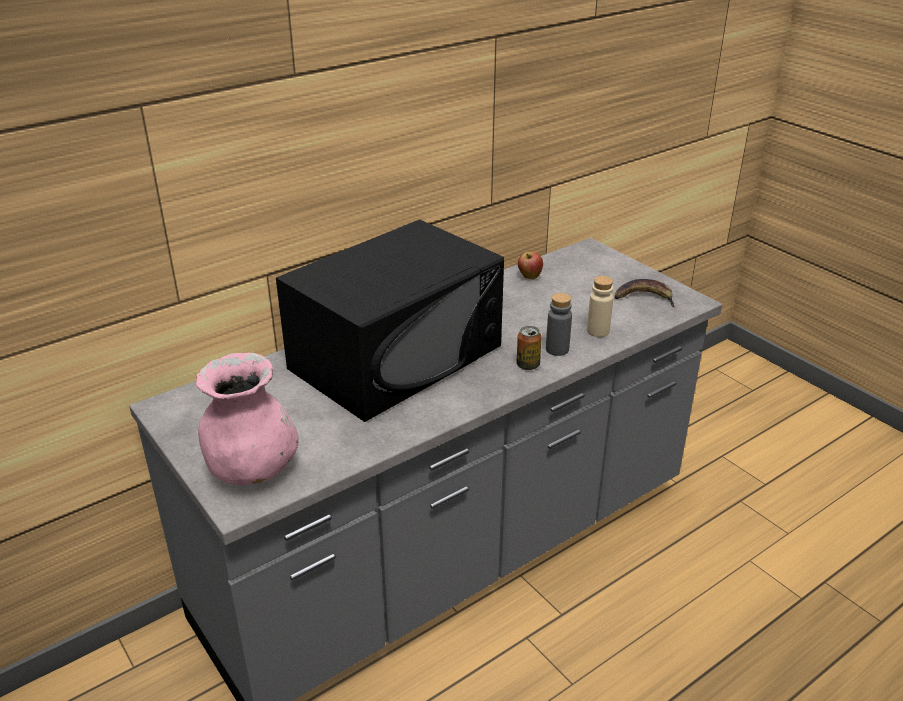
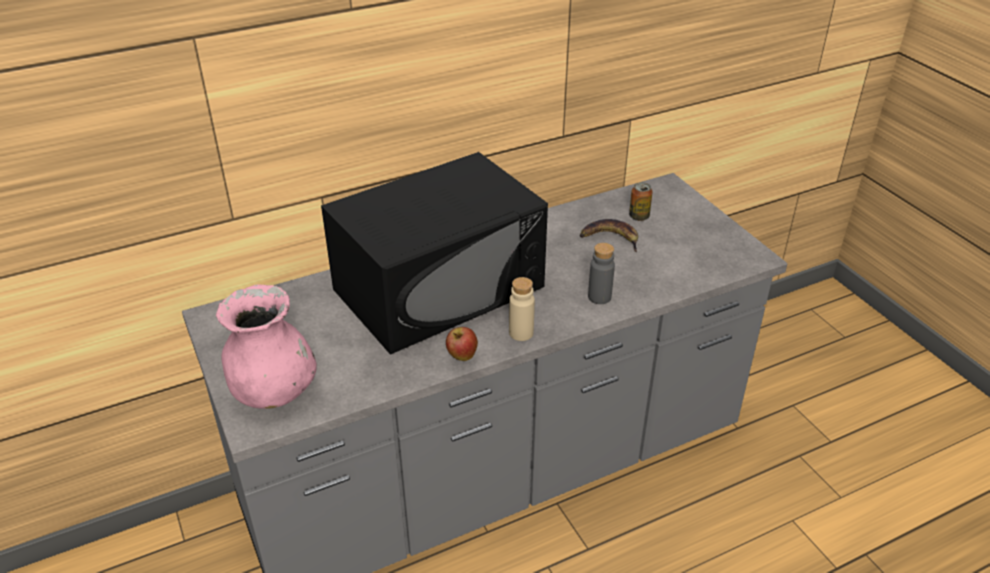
camera: 10 degrees right, 5 degrees up
can [517,326,542,370] -> can moved to [629,182,653,221]
apple [518,251,543,279] -> apple moved to [446,327,478,361]
beige bottle [587,276,613,337] -> beige bottle moved to [509,277,535,341]
banana [615,279,675,307] -> banana moved to [580,219,638,252]

